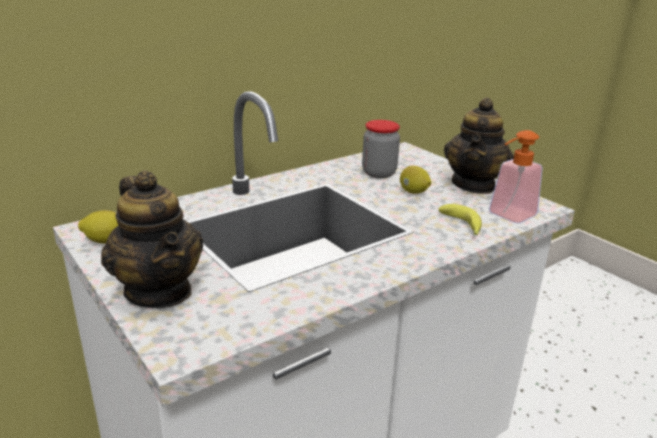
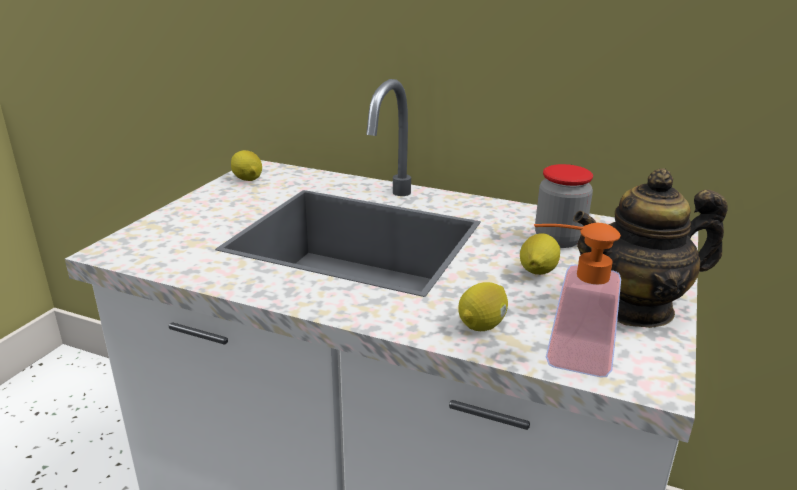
camera: 60 degrees right, 0 degrees up
teapot [101,171,204,308] -> none
banana [438,204,482,235] -> lemon [459,282,508,331]

